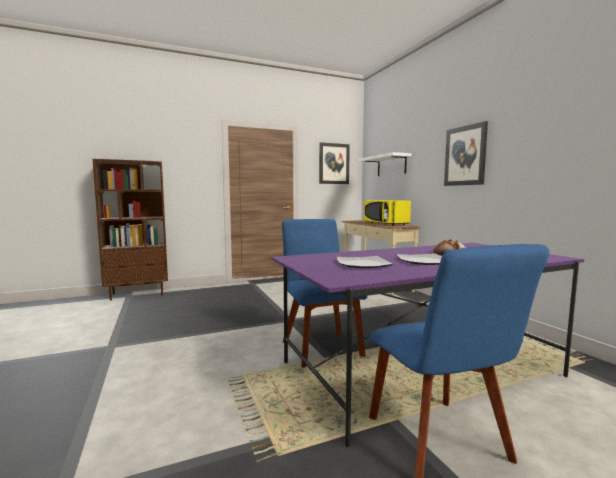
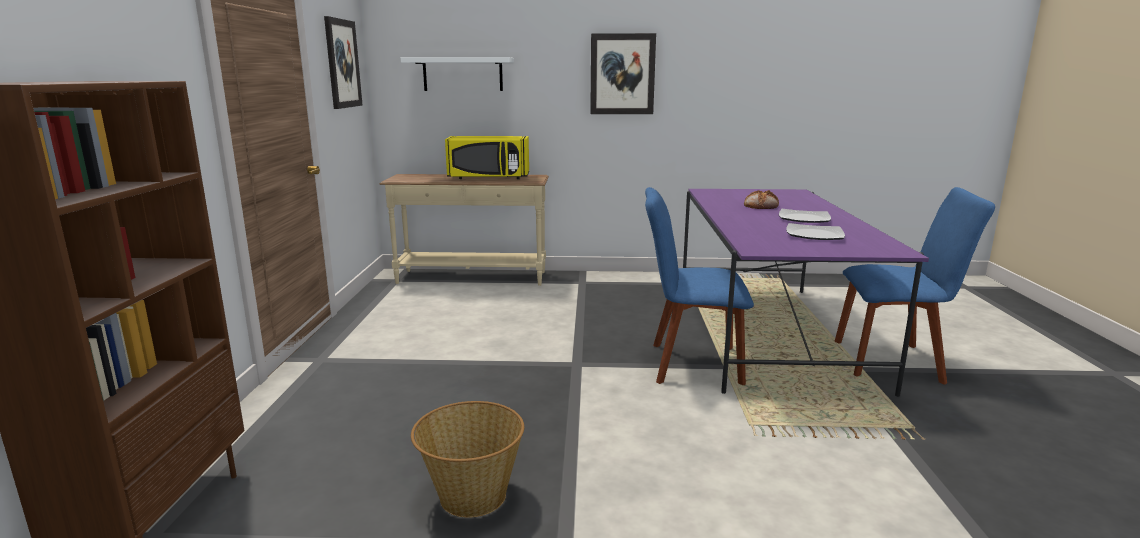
camera: 65 degrees left, 10 degrees up
none -> basket [411,401,524,518]

